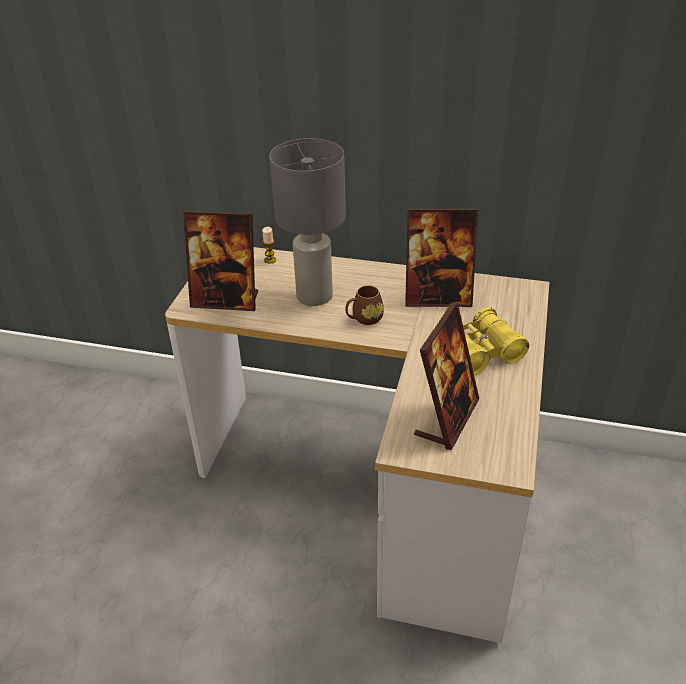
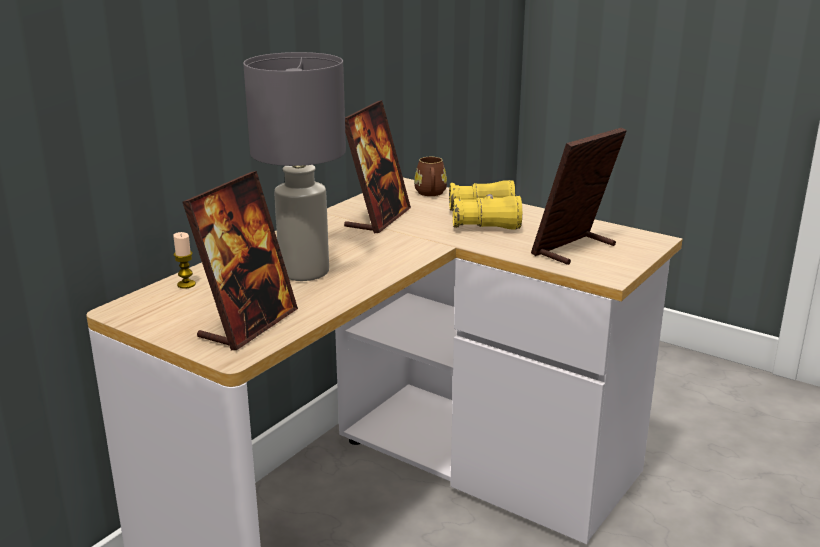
camera: 70 degrees left, 15 degrees down
brown mug [345,285,384,325] -> brown mug moved to [414,157,447,196]
picture frame [414,302,479,450] -> picture frame turned 90 degrees counterclockwise [531,127,627,265]

